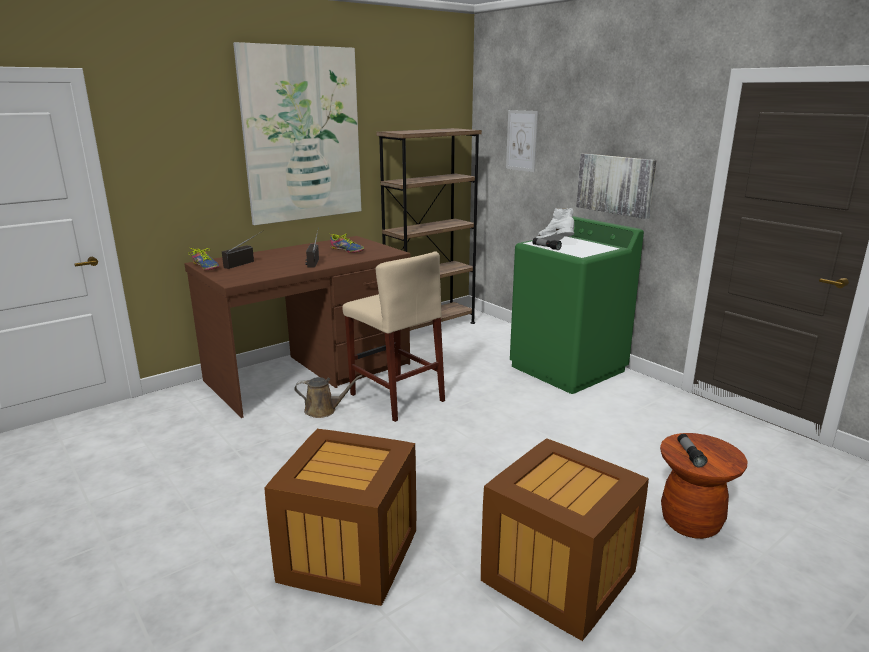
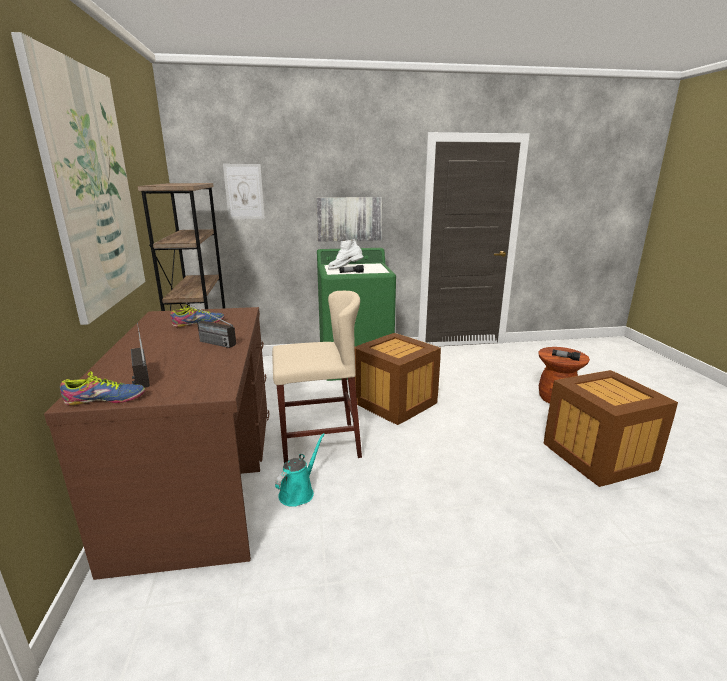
camera: 60 degrees left, 0 degrees up
crate [264,429,416,606] -> crate moved to [355,333,441,425]
brown watering can [294,375,362,418] -> turquoise watering can [275,433,325,507]

